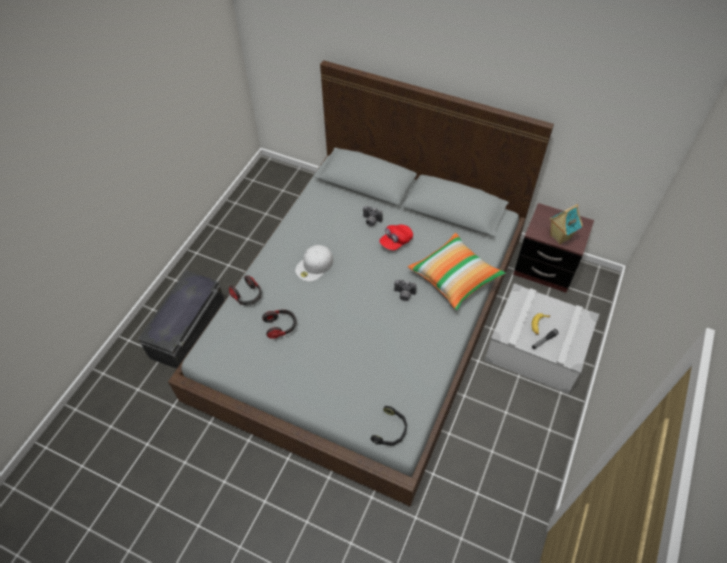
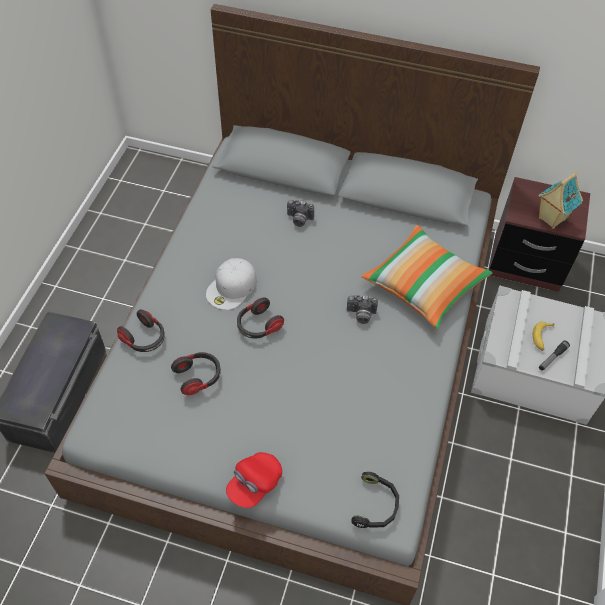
camera: 10 degrees left, 0 degrees up
red cap [379,225,413,250] -> red cap moved to [226,452,282,508]
none -> headphones [237,298,284,339]

